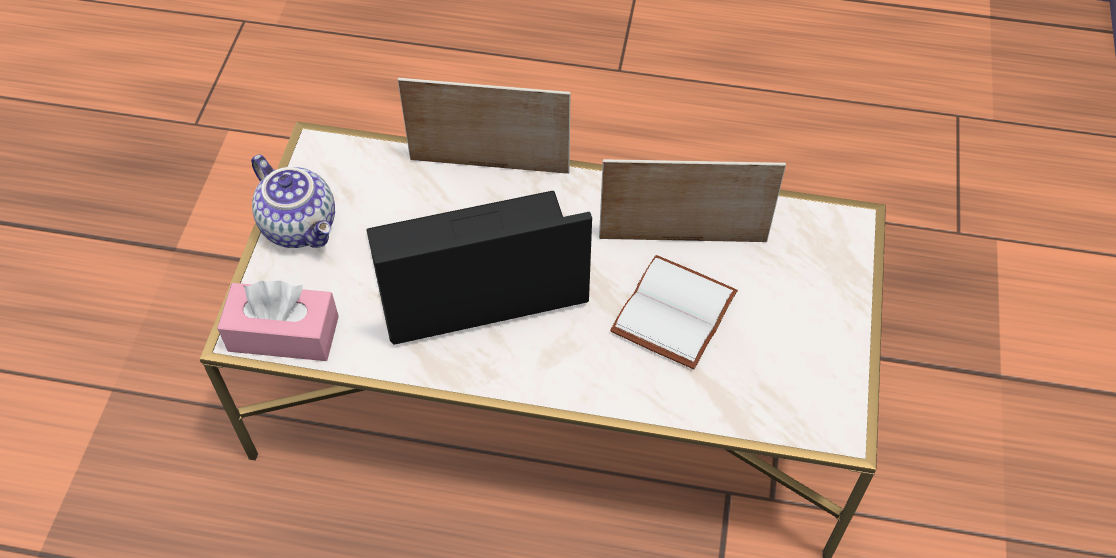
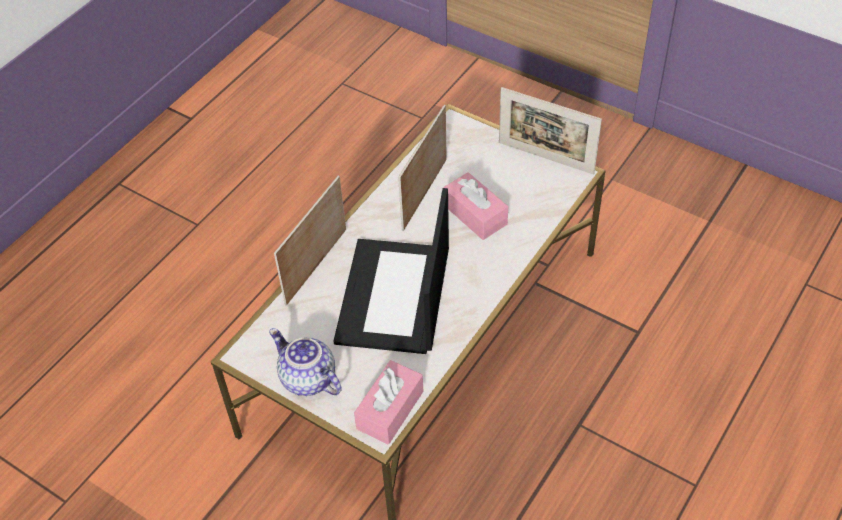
camera: 65 degrees left, 5 degrees down
teapot [251,154,335,248] -> teapot turned 120 degrees counterclockwise [269,328,342,396]
white book [610,255,738,369] -> pink tissue box [443,172,508,240]
none -> picture frame [499,87,602,175]

